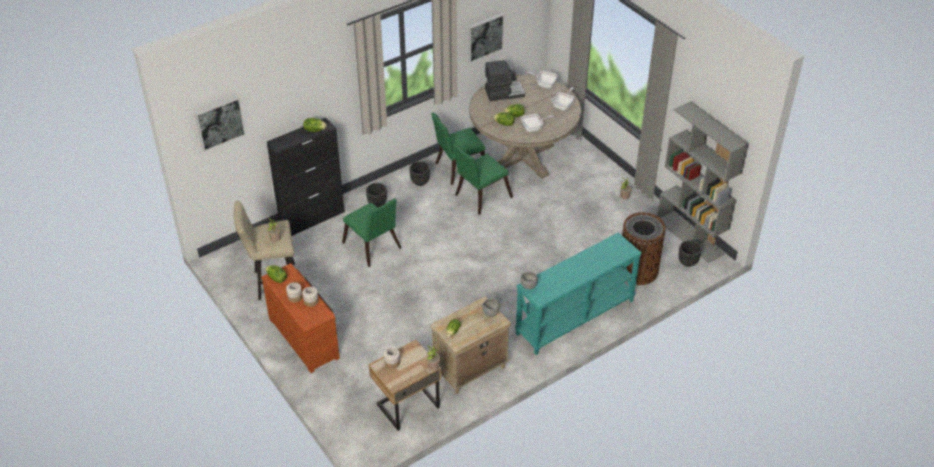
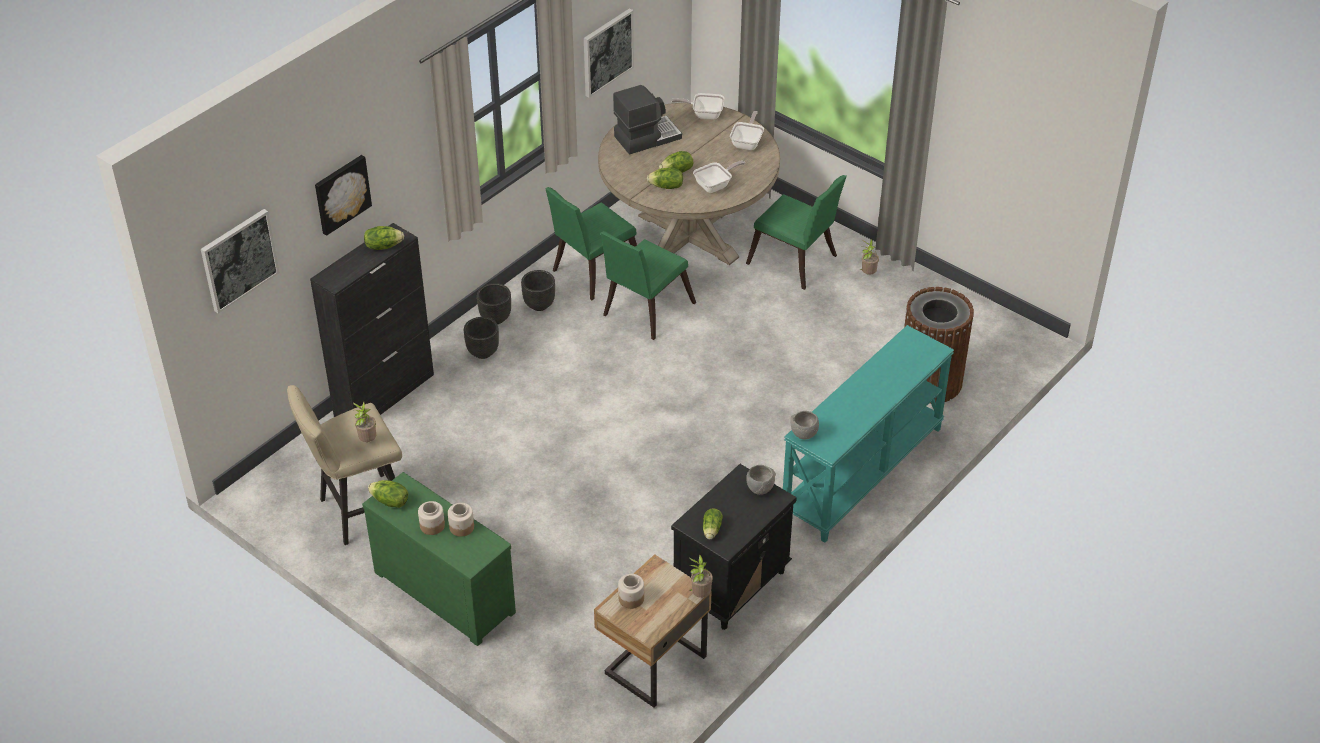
camera: 15 degrees left, 0 degrees up
brown dresser [261,263,340,373] -> green dresser [362,472,516,646]
green chair [342,198,401,267] -> green chair moved to [746,175,847,290]
beige nightstand [430,296,511,394] -> black nightstand [671,464,797,630]
grey bookcase [657,101,749,263] -> none
black planter [678,240,702,267] -> black planter moved to [477,283,511,324]
none -> picture [315,155,372,236]

